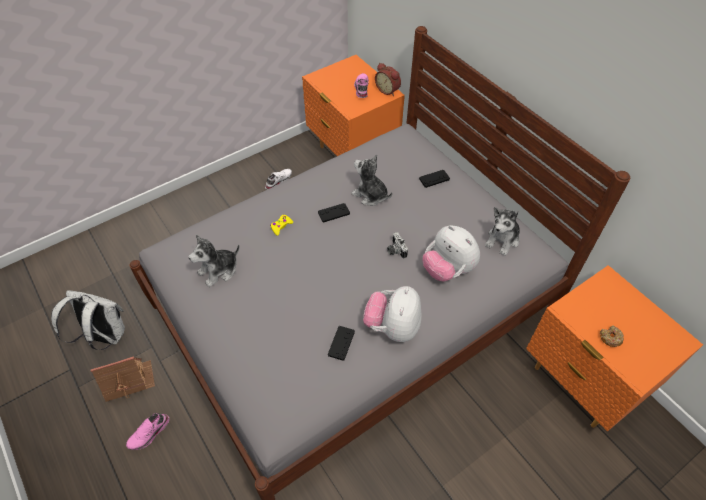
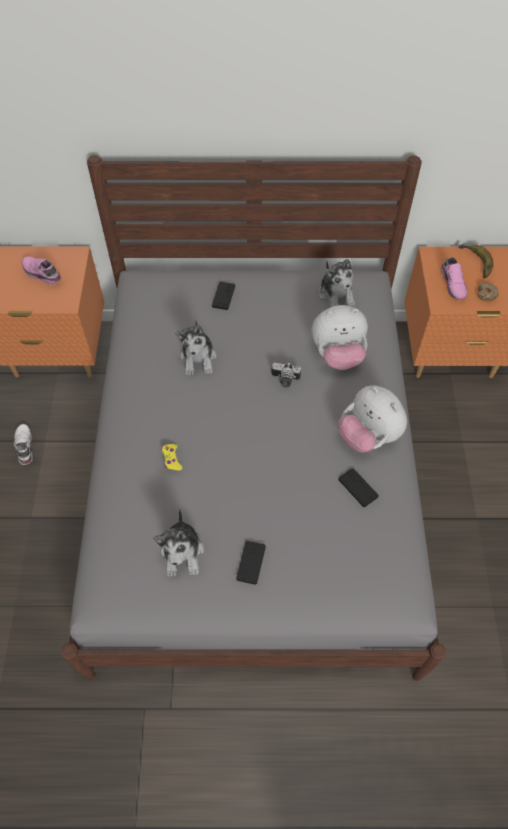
camera: 55 degrees left, 5 degrees up
white backpack [51,290,125,350] -> none
toy house [91,356,155,402] -> none
pink shoe [126,413,169,450] -> pink shoe moved to [441,257,467,299]
black game controller [318,203,350,223] -> black game controller moved to [236,541,266,585]
plush toy [351,155,392,206] -> plush toy turned 75 degrees counterclockwise [175,320,217,375]
alarm clock [375,63,401,96] -> none
none -> banana [459,244,493,278]

